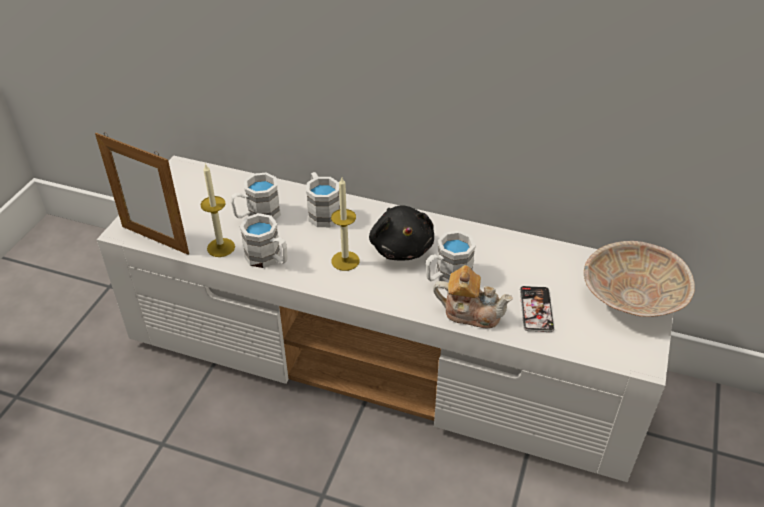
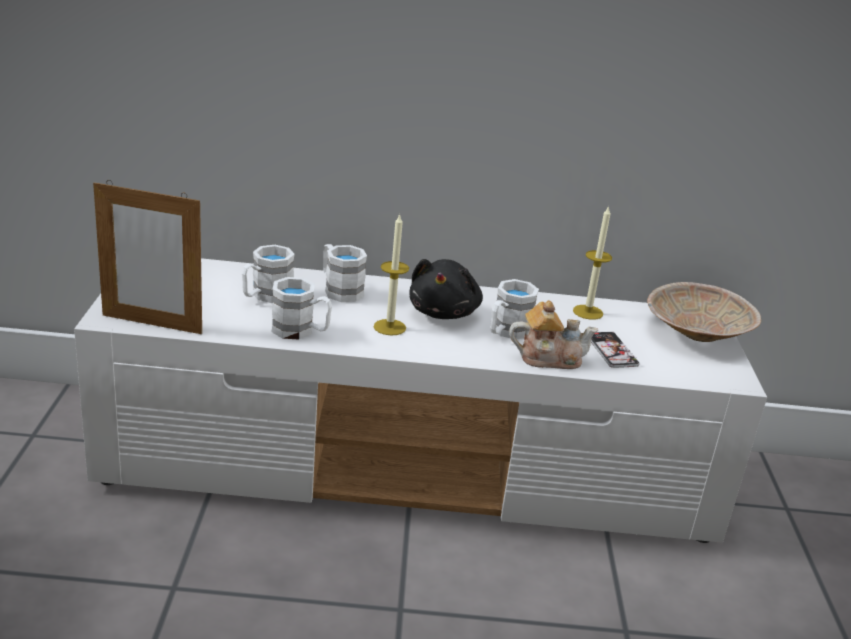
camera: 20 degrees left, 15 degrees down
candle [200,163,235,257] -> candle moved to [573,206,612,320]
black plush toy [369,205,434,261] -> black plush toy turned 45 degrees clockwise [410,259,483,319]

